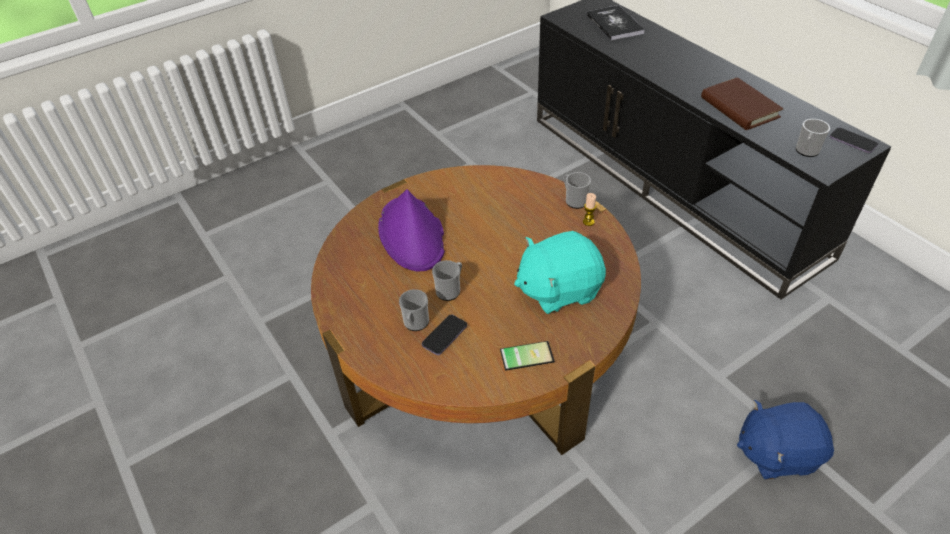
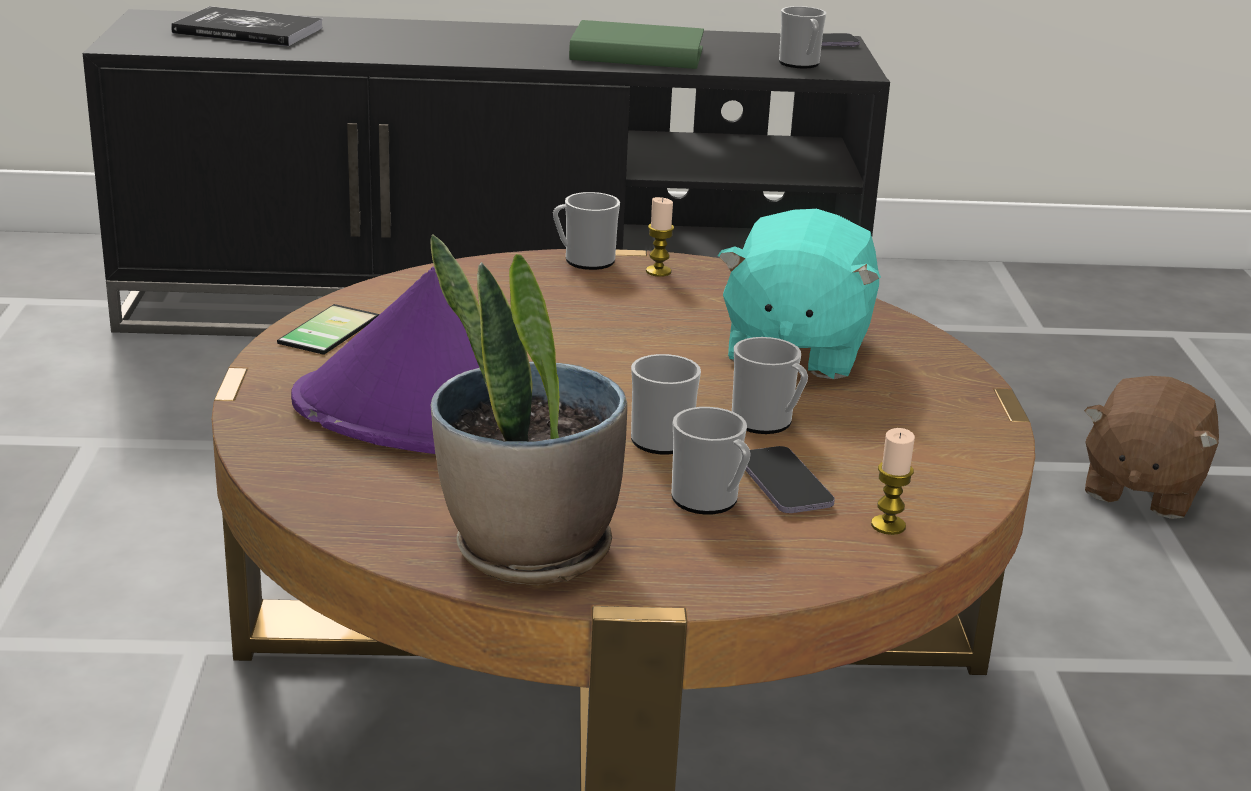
camera: 60 degrees left, 20 degrees down
phone [500,338,555,371] -> phone moved to [277,304,379,355]
brown book [701,77,784,130] -> green book [569,20,704,69]
blue plush toy [737,400,834,480] -> brown plush toy [1084,376,1219,519]
none -> potted plant [430,234,627,585]
none -> mug [732,337,808,434]
none -> candle [871,428,915,535]

